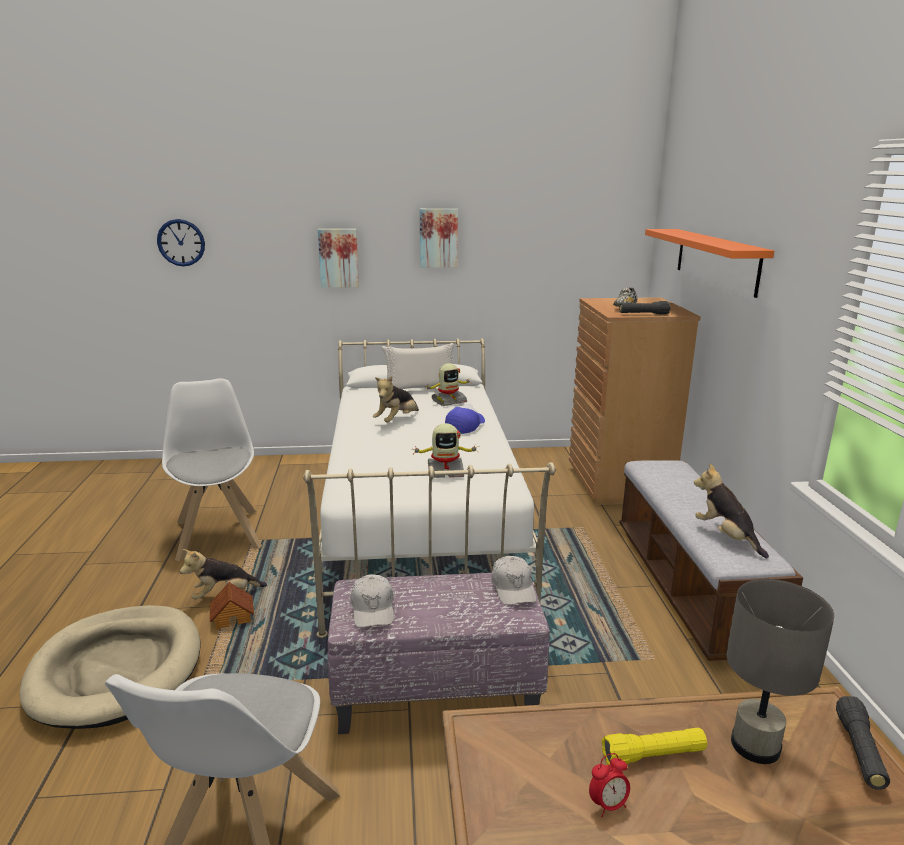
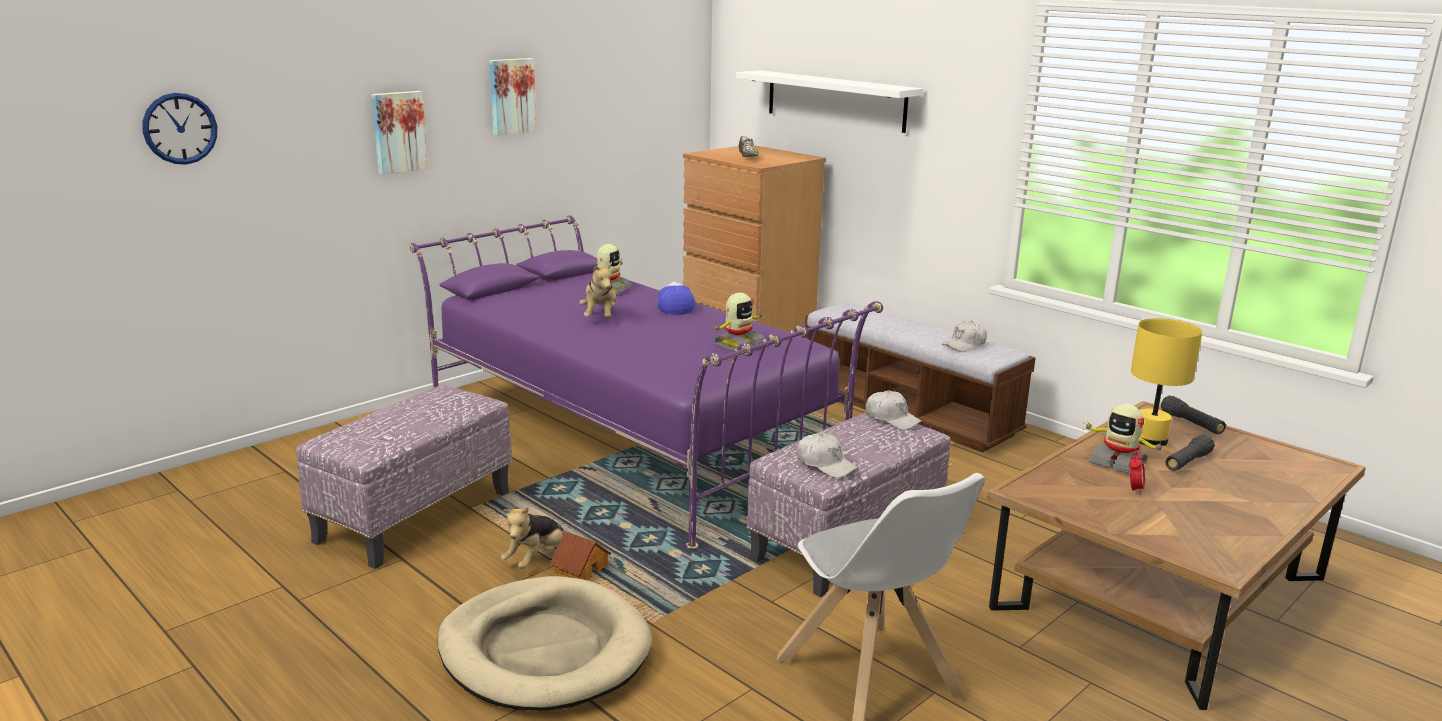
camera: 40 degrees left, 0 degrees up
chair [162,378,262,561] -> ottoman [296,385,512,569]
white bed [303,338,556,638] -> purple bed [410,215,883,550]
white pillow [381,343,454,389] -> none
yellow flashlight [601,728,707,765] -> toy robot [1083,404,1166,475]
black flashlight [619,301,670,314] -> black flashlight moved to [1166,434,1215,471]
orange shelf [645,229,774,298] -> white shelf [736,70,923,133]
plush toy [694,463,769,558] -> white cap [942,321,987,351]
grey table lamp [727,579,834,764] -> yellow table lamp [1131,318,1202,446]

